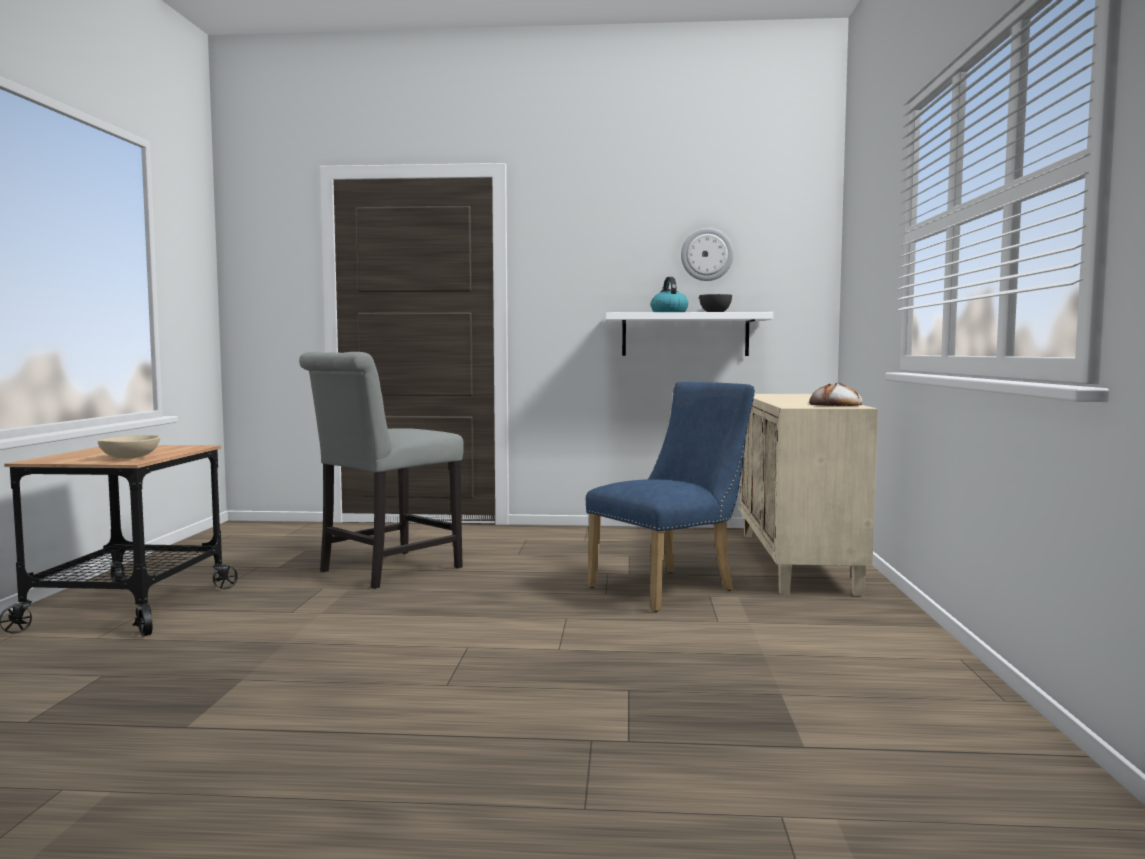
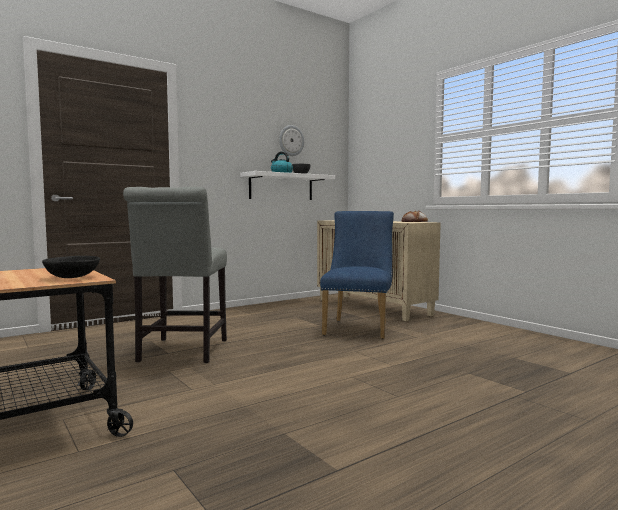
camera: 40 degrees left, 0 degrees up
beige bowl [98,435,160,459] -> black bowl [42,256,100,278]

